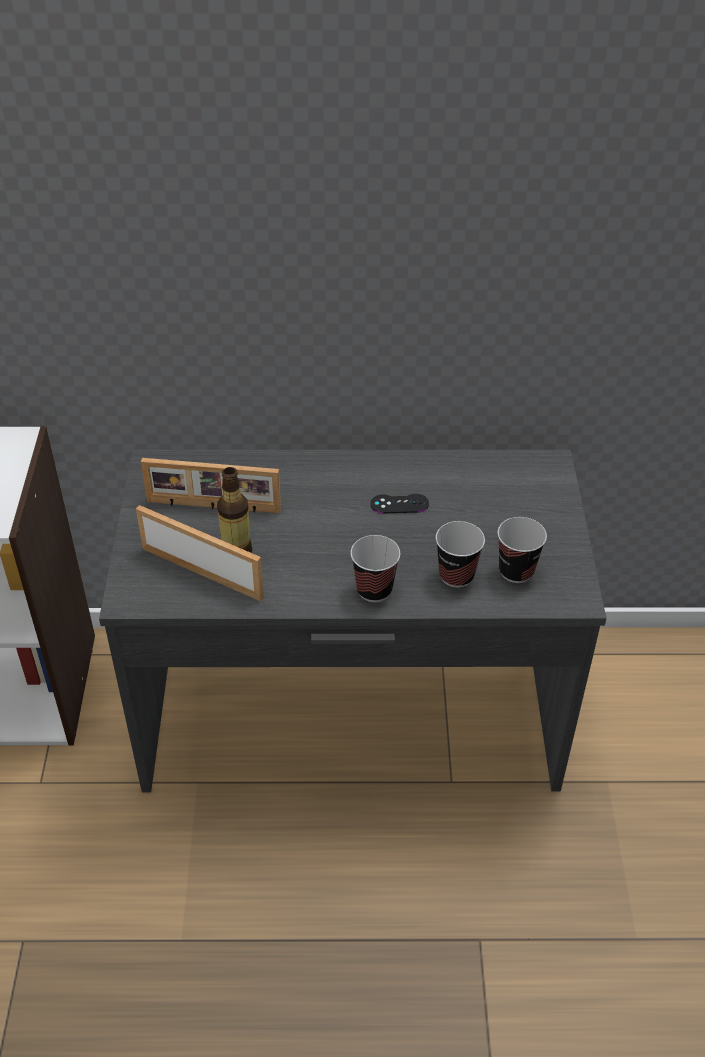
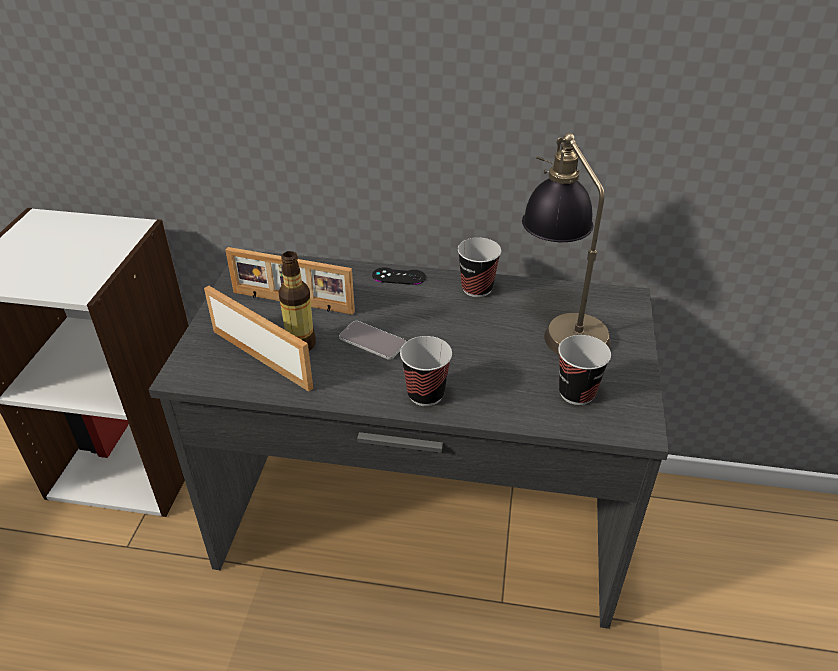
camera: 10 degrees right, 5 degrees down
black game controller [370,494,429,513] -> black game controller moved to [372,267,426,285]
cup [436,521,485,588] -> cup moved to [458,238,501,297]
none -> phone [339,321,406,360]
none -> table lamp [522,133,611,355]

